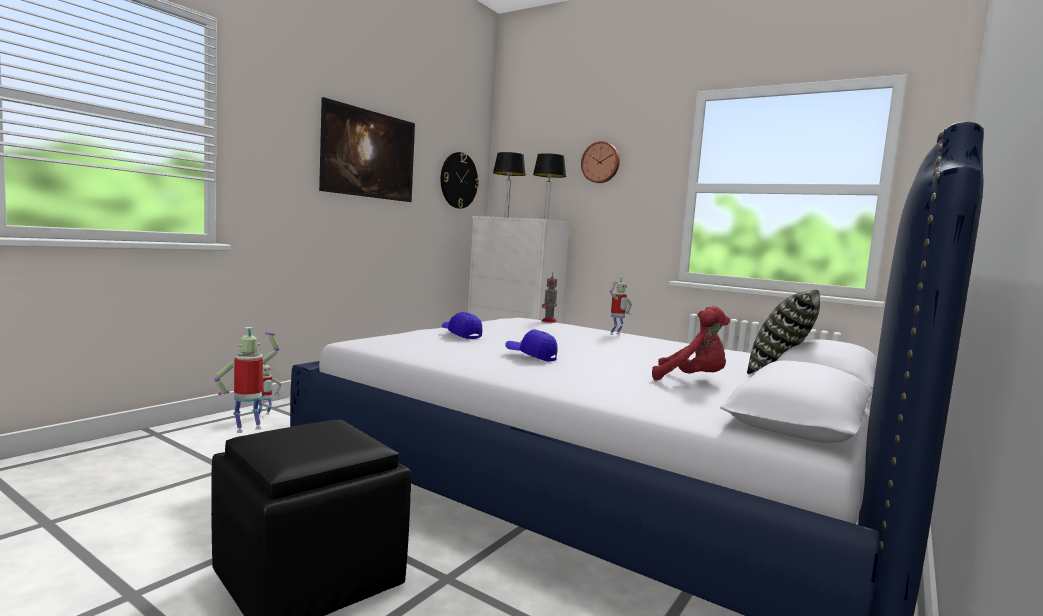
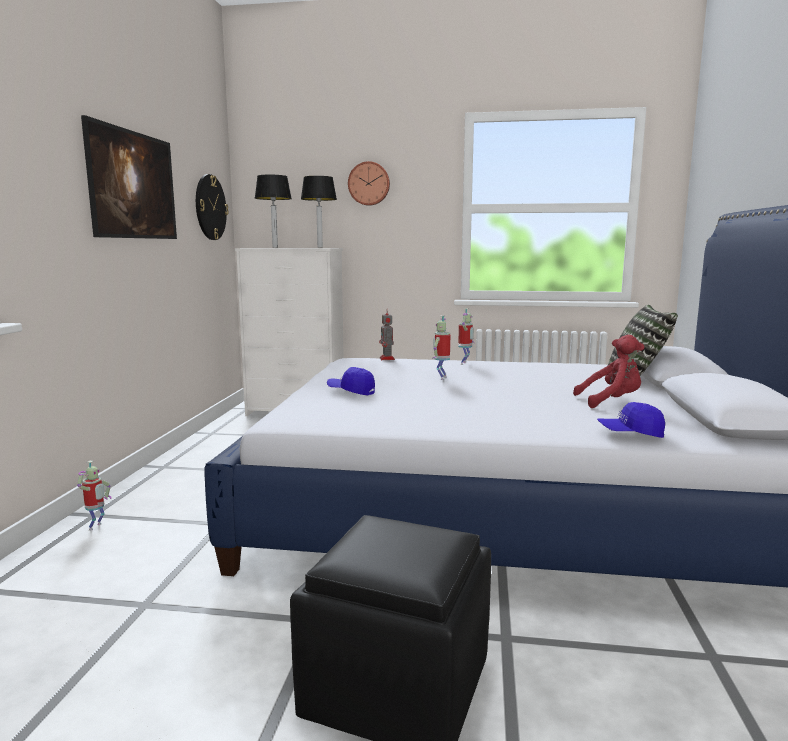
camera: 25 degrees left, 5 degrees up
toy robot [214,327,279,433] -> toy robot moved to [432,316,450,380]
blue cap [505,329,558,362] -> blue cap moved to [597,402,665,438]

